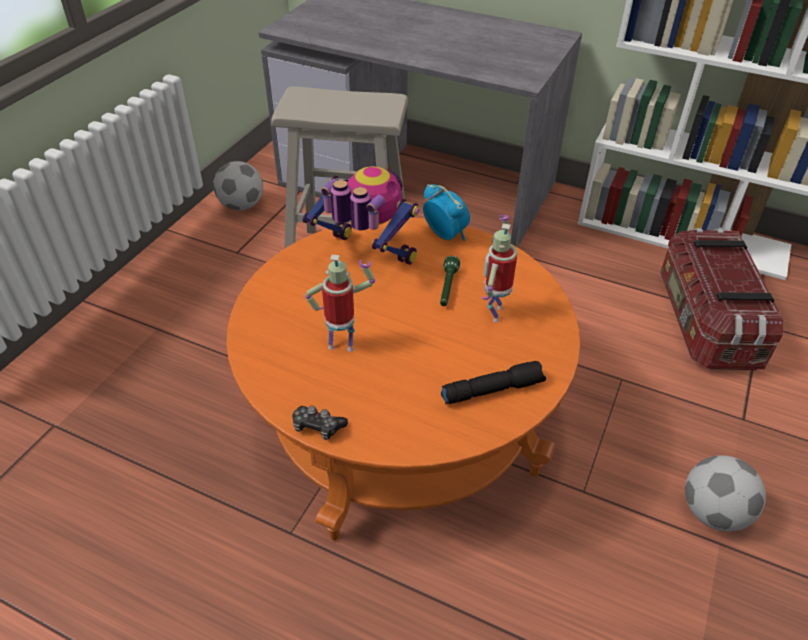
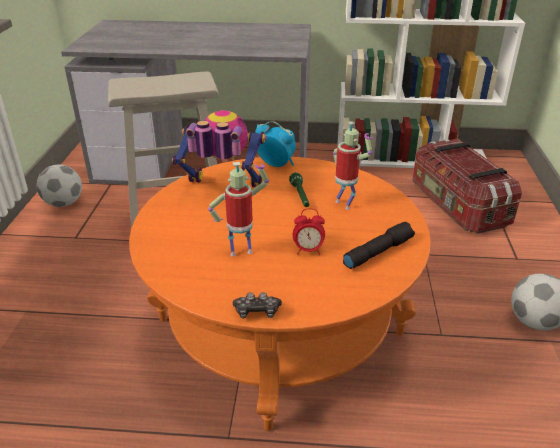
camera: 20 degrees left, 10 degrees down
toy robot [482,215,517,322] -> toy robot turned 150 degrees clockwise [333,121,373,210]
none -> alarm clock [293,208,325,255]

